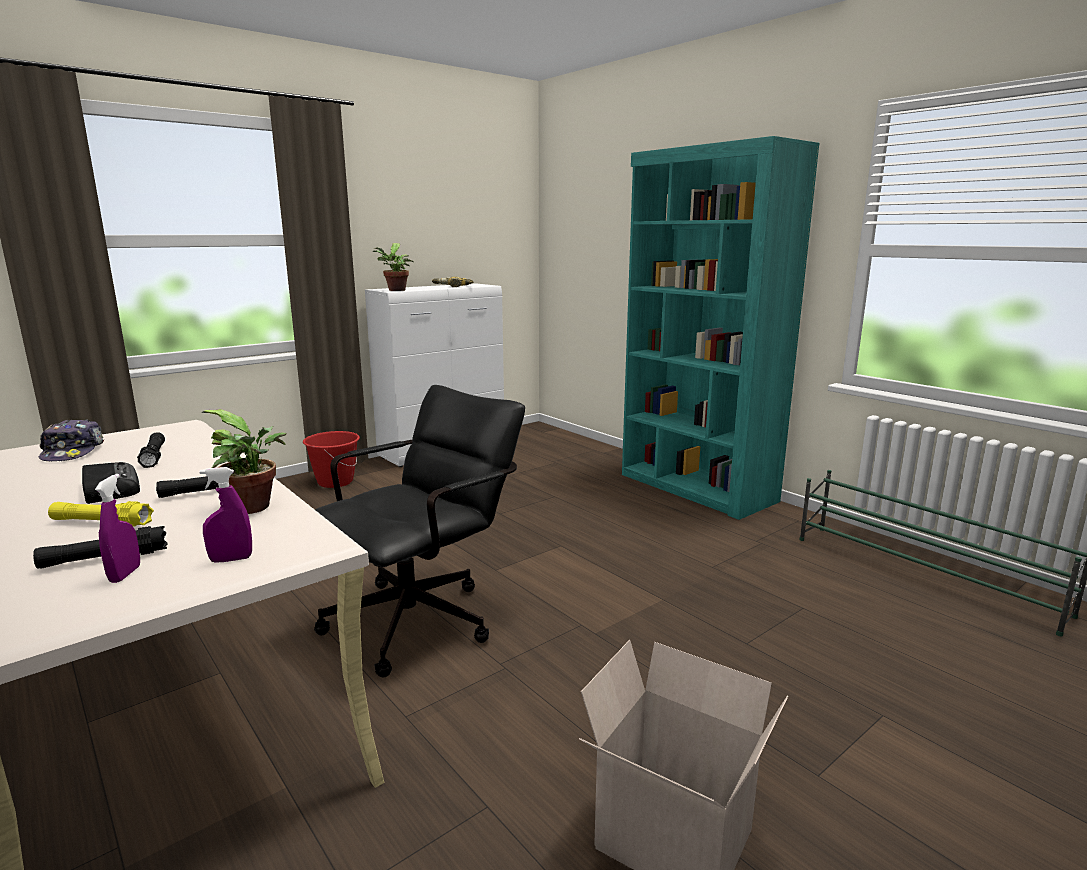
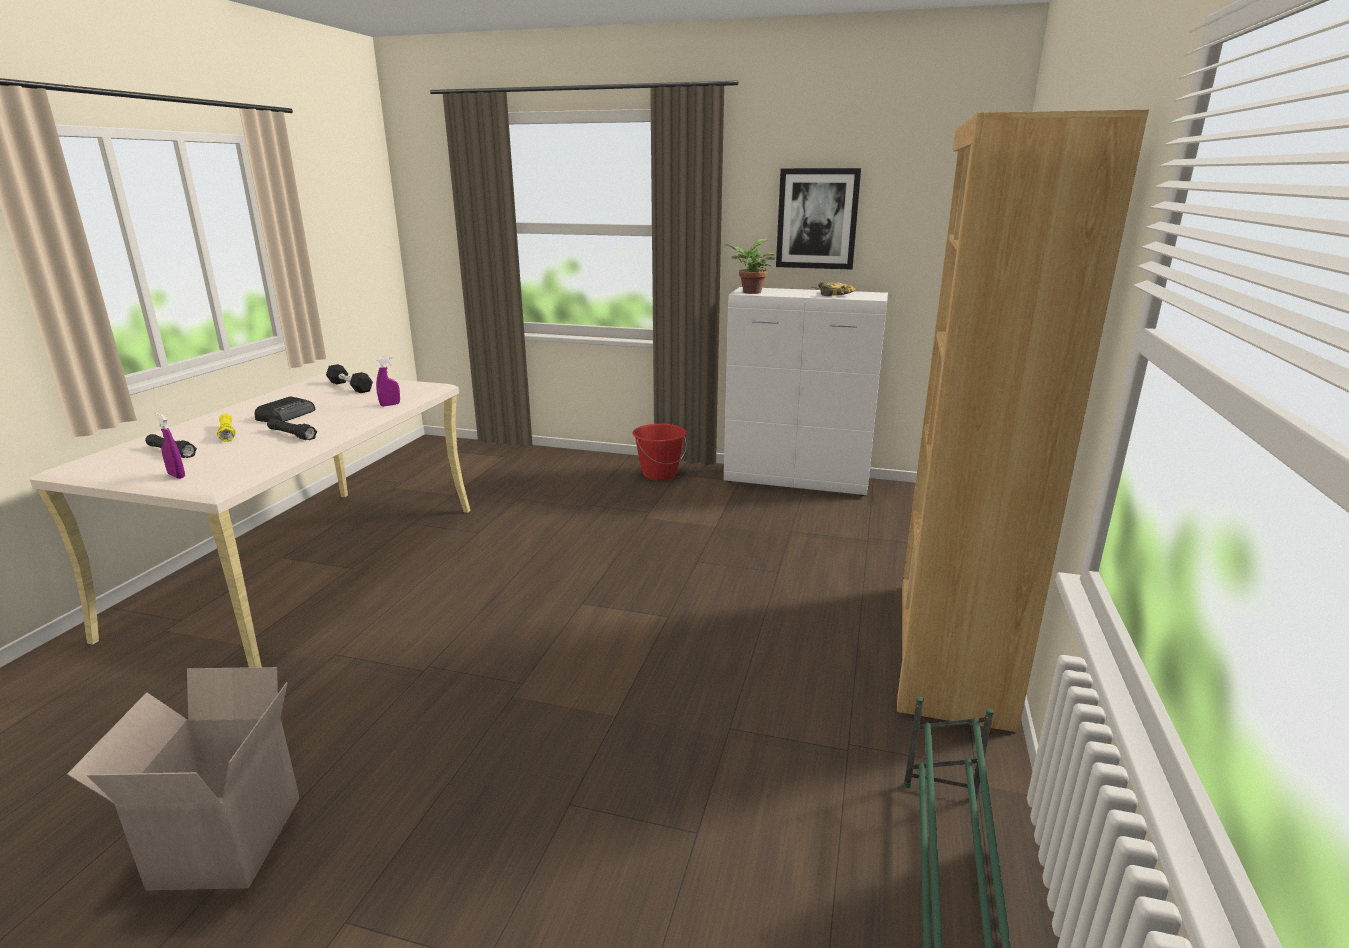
camera: 55 degrees right, 5 degrees up
cap [39,419,104,461] -> black dumbbell [326,364,373,393]
purple spray bottle [95,474,140,583] -> purple spray bottle moved to [376,356,400,407]
black flashlight [137,432,165,468] -> none
potted plant [201,409,286,514] -> none
black office chair [314,385,525,678] -> none
turquoise bookcase [622,136,819,520] -> brown bookcase [897,109,1149,733]
none -> picture [776,168,861,270]

